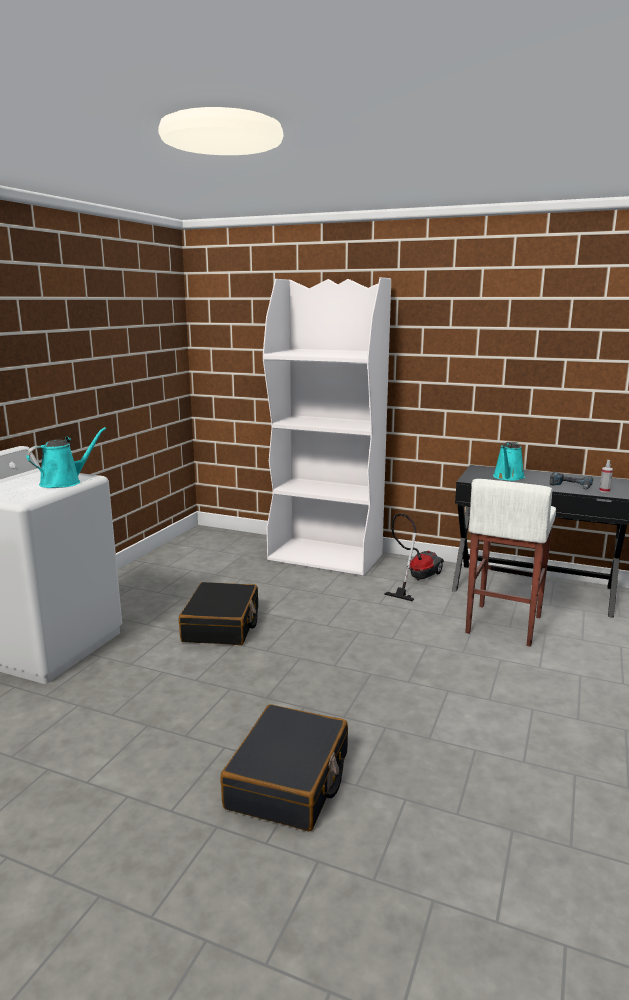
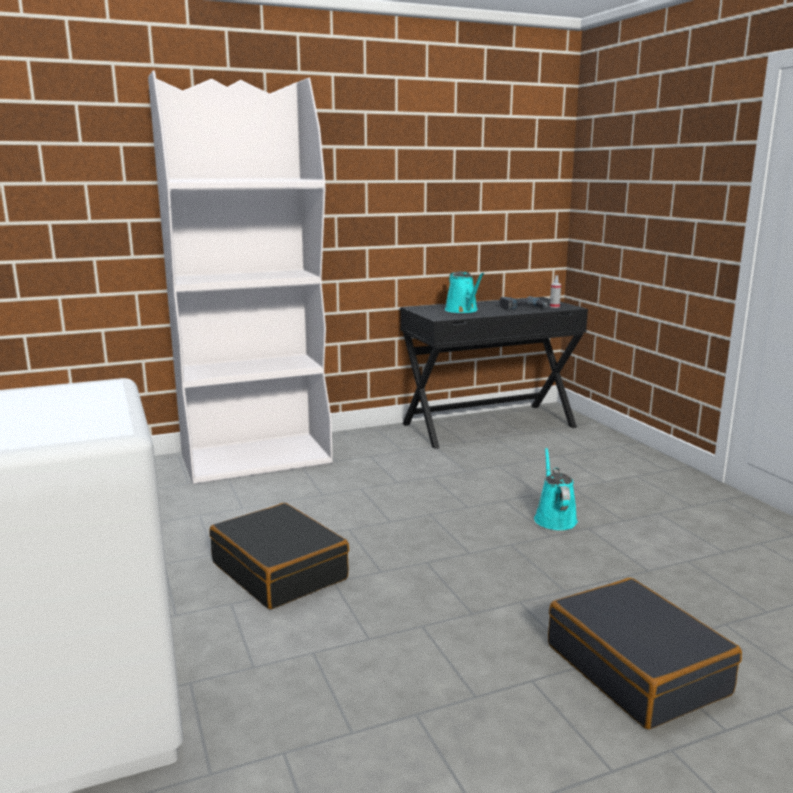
camera: 45 degrees left, 0 degrees up
turquoise watering can [26,427,106,488] -> turquoise watering can moved to [534,447,578,530]
vacuum cleaner [384,513,444,601] -> none
white stool [465,479,556,647] -> none

